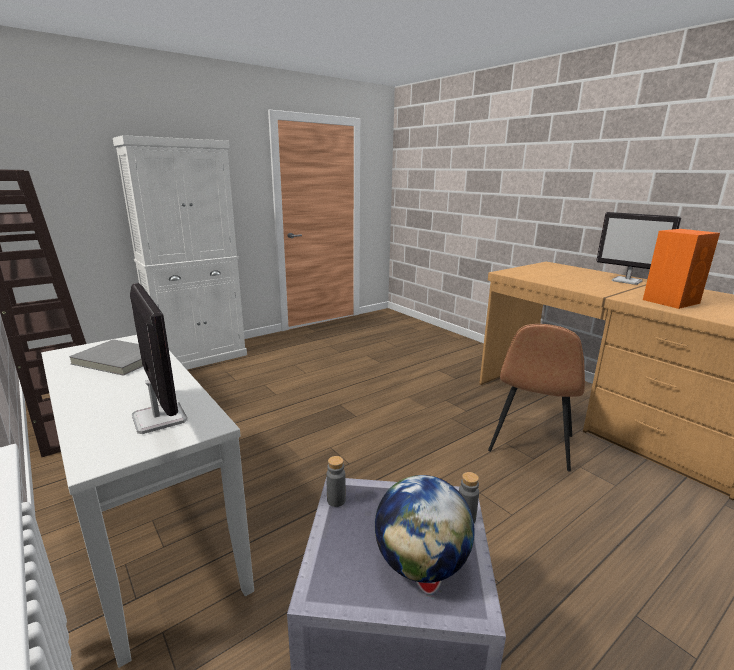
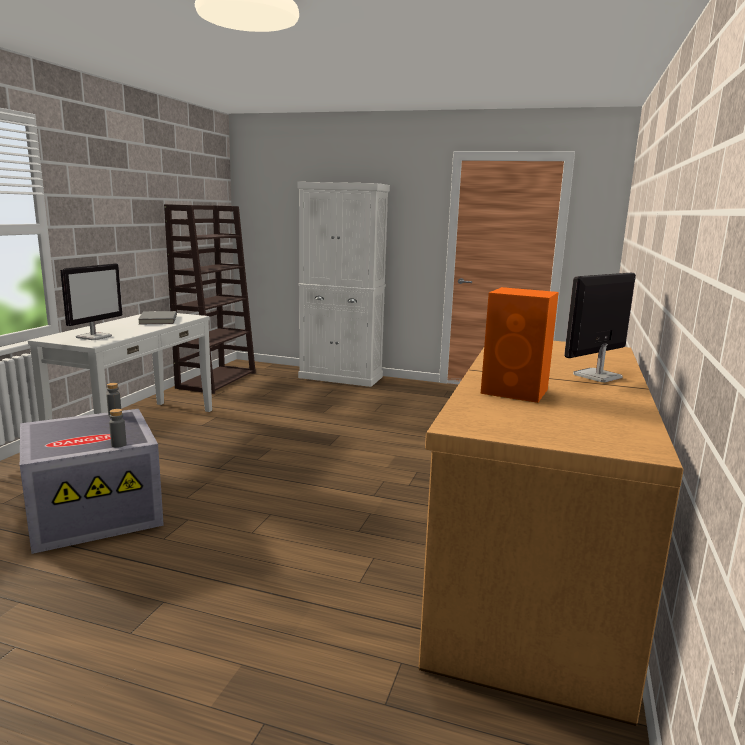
camera: 55 degrees right, 5 degrees down
globe [375,475,474,583] -> none
brown chair [488,324,585,471] -> none
monitor [596,212,681,285] -> monitor turned 45 degrees clockwise [564,273,636,382]

